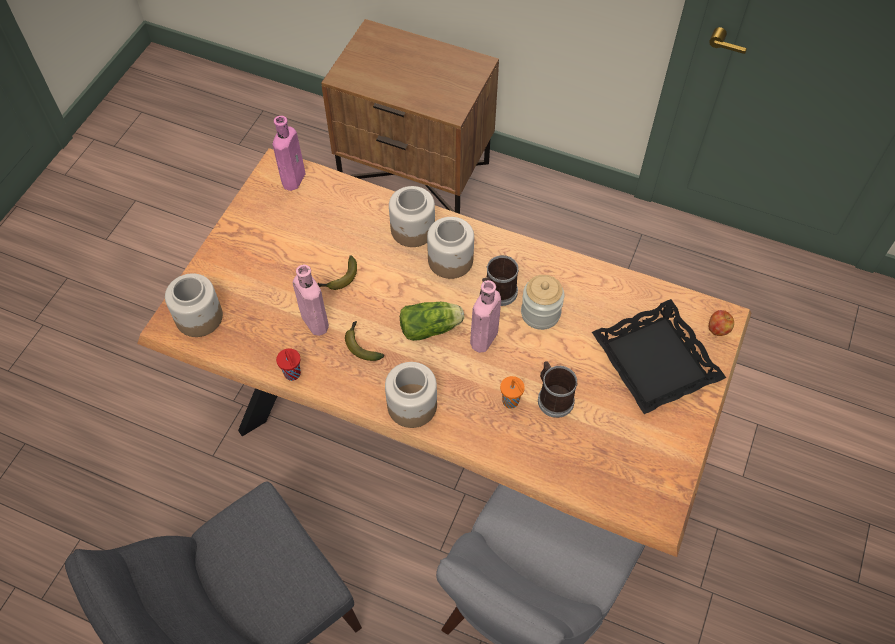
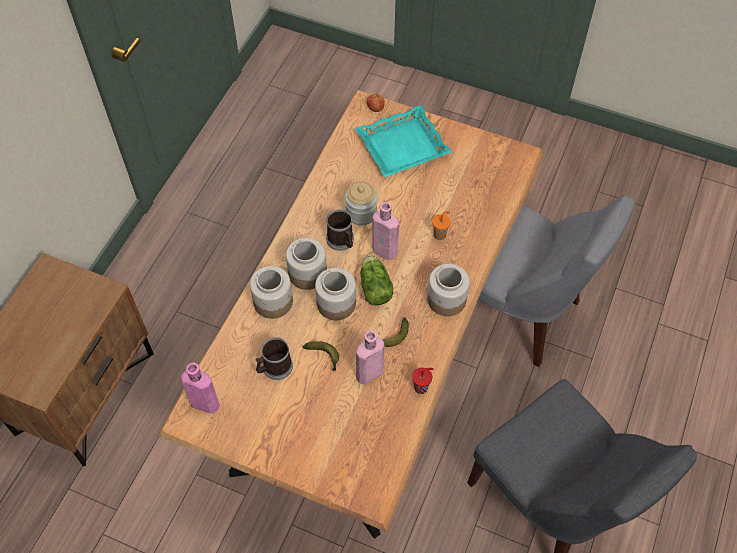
camera: 90 degrees left, 0 degrees up
jar [165,273,223,337] -> jar moved to [315,268,356,320]
mug [538,361,578,418] -> mug moved to [256,337,293,380]
black tray [592,299,726,414] -> turquoise tray [355,105,452,178]

